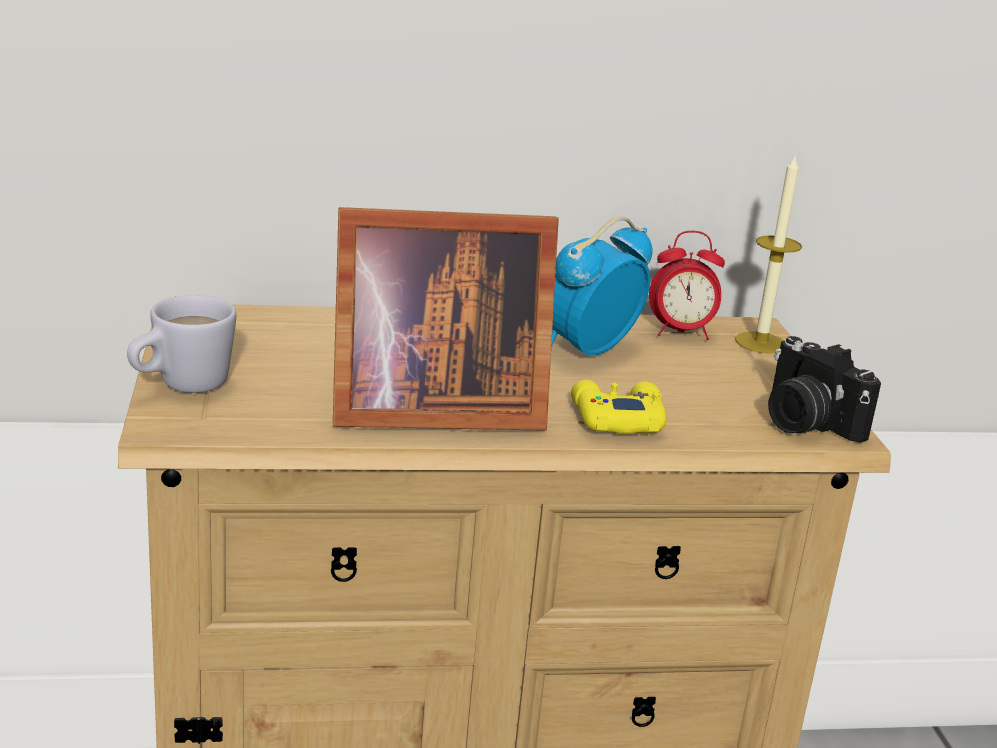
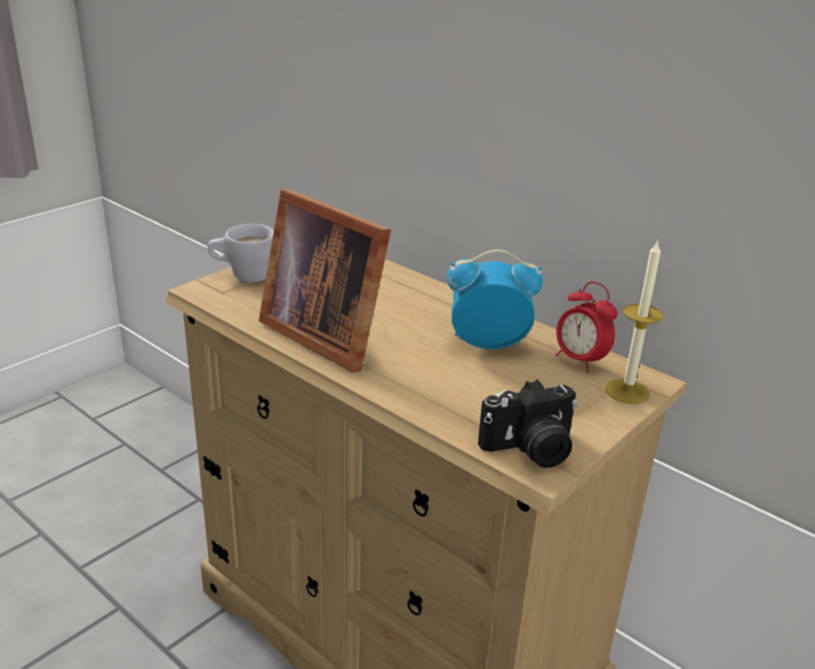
camera: 50 degrees right, 5 degrees up
yellow game controller [571,380,666,434] -> none
camera [768,336,881,443] -> camera turned 120 degrees counterclockwise [478,380,577,468]

